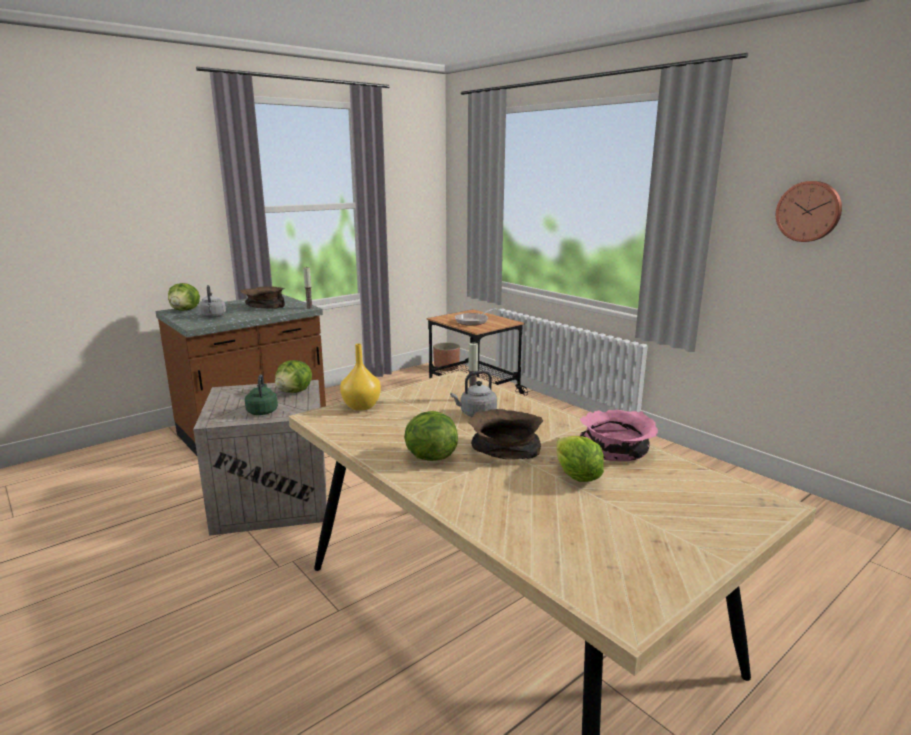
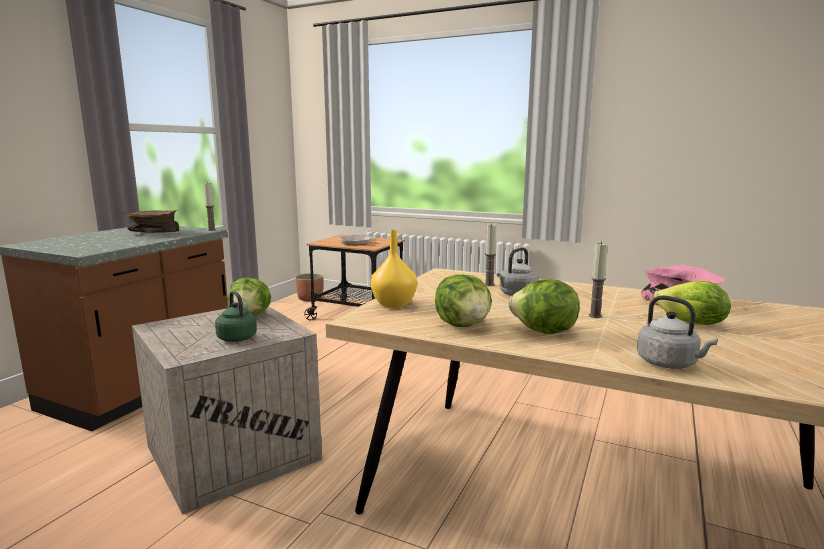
camera: 25 degrees left, 5 degrees down
lettuce [168,283,200,311] -> lettuce moved to [435,274,492,327]
grey kettle [198,285,226,318] -> grey kettle moved to [637,295,718,369]
brown bowl [467,409,543,459] -> candle [589,241,608,318]
wall clock [776,181,842,242] -> none

